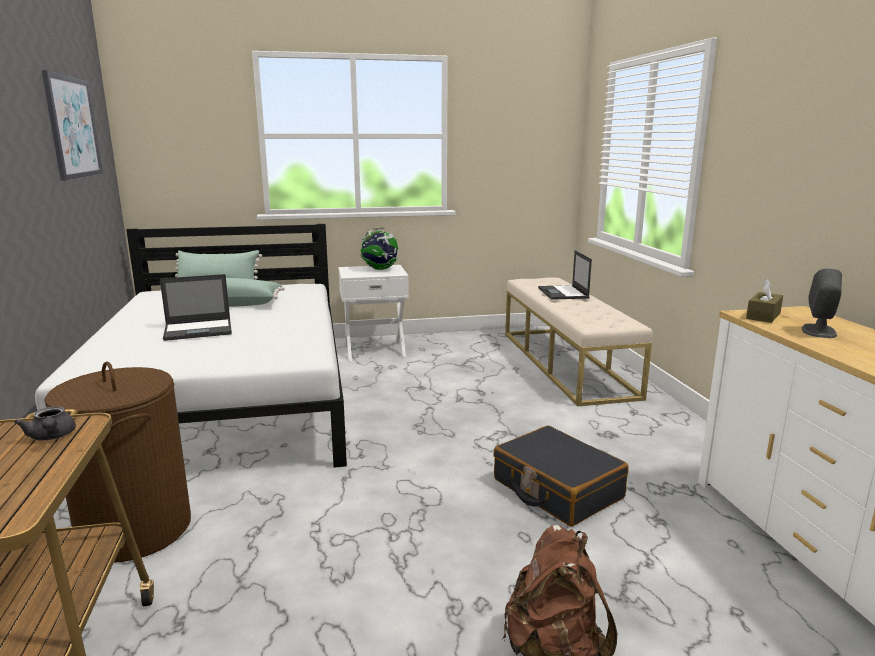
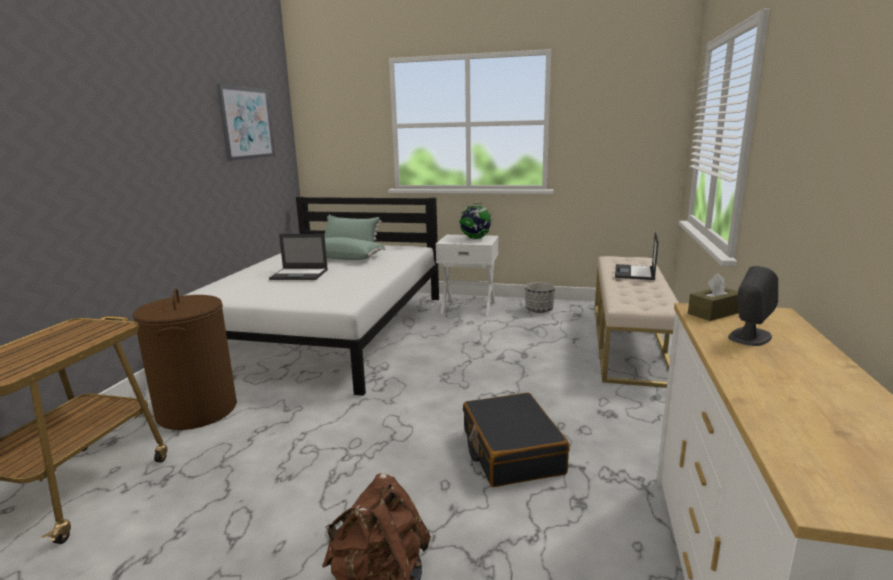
camera: 25 degrees right, 0 degrees up
grey teapot [14,406,76,440] -> none
none -> planter [525,282,555,313]

